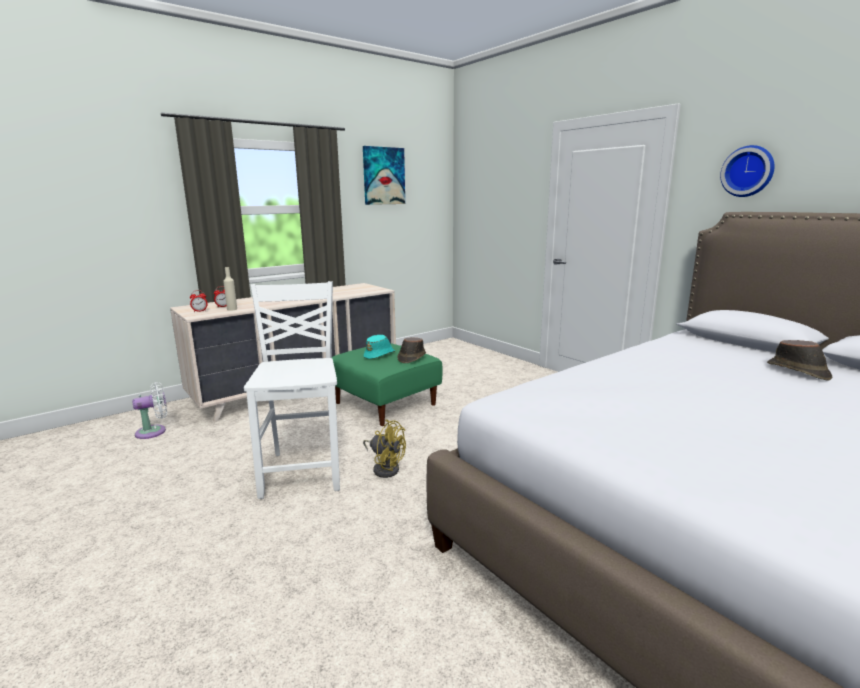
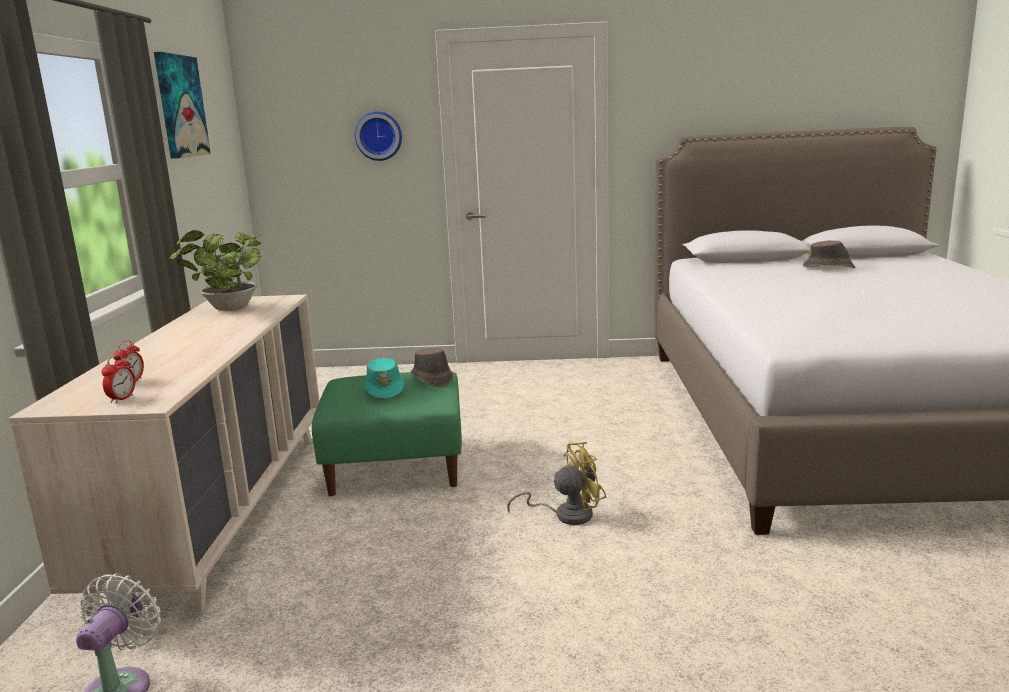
camera: 50 degrees left, 0 degrees up
beige bottle [223,267,237,311] -> none
white chair [244,281,340,499] -> none
wall clock [720,145,775,197] -> wall clock moved to [355,112,402,161]
none -> potted plant [169,230,261,311]

